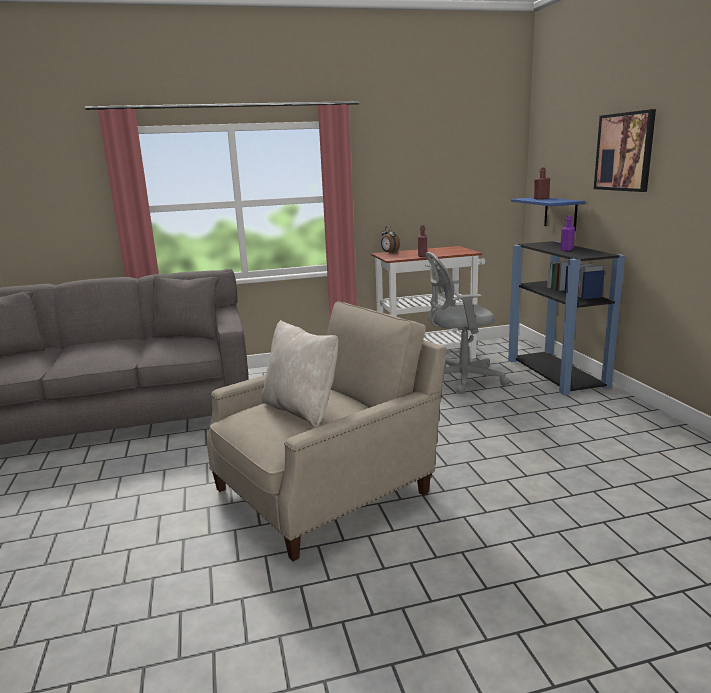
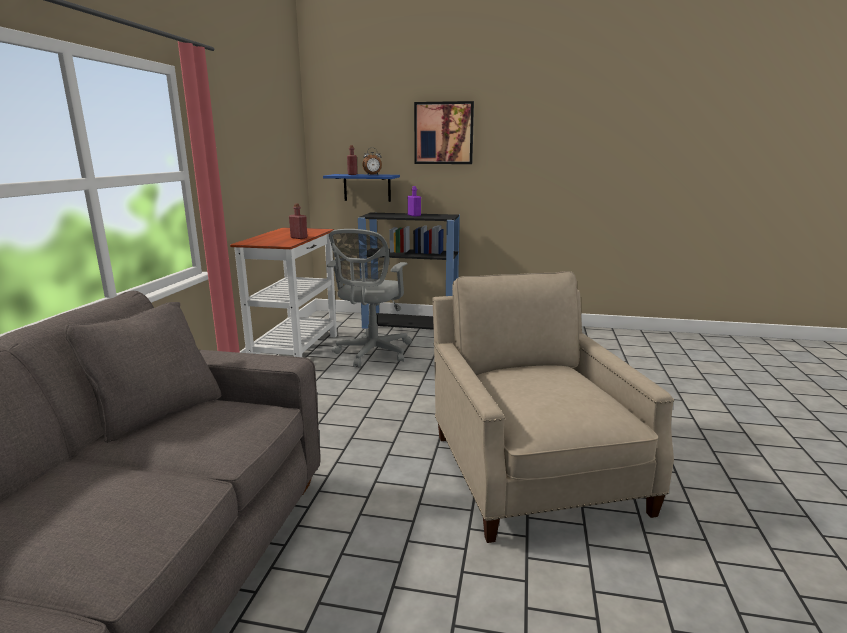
camera: 65 degrees left, 0 degrees up
beige pillow [262,320,338,428] -> none
alarm clock [381,226,400,253] -> alarm clock moved to [362,148,382,175]

